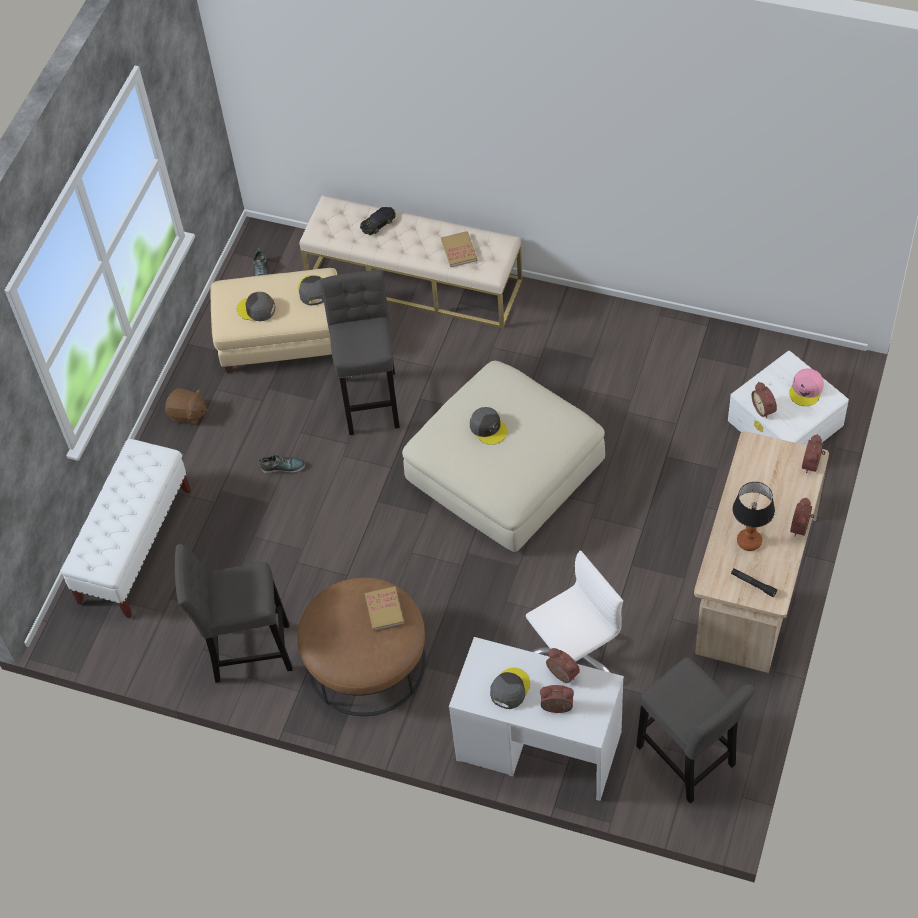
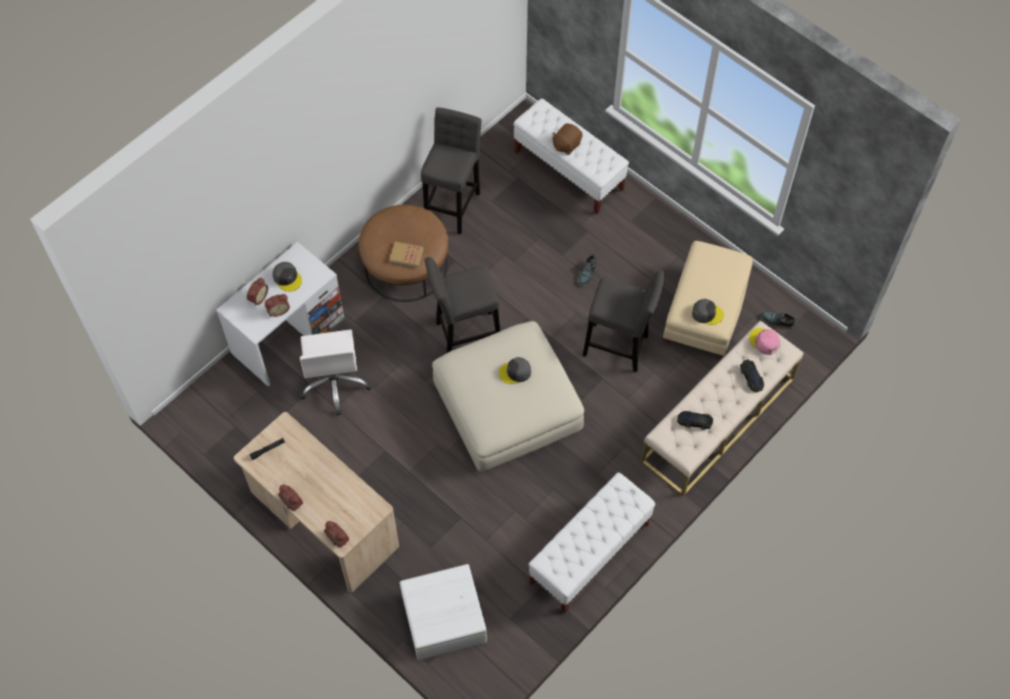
camera: 110 degrees right, 5 degrees up
brown plush toy [165,388,208,426] -> brown plush toy moved to [552,123,583,155]
grey cap [237,292,275,321] -> none
book [441,231,477,267] -> black toy car [677,411,713,430]
grey stool [636,657,755,804] -> grey stool moved to [425,257,500,353]
table lamp [733,482,775,551] -> none
alarm clock [751,382,777,418] -> none
pink cap [789,368,824,406] -> pink cap moved to [749,328,780,355]
none -> white bench [529,473,655,613]

